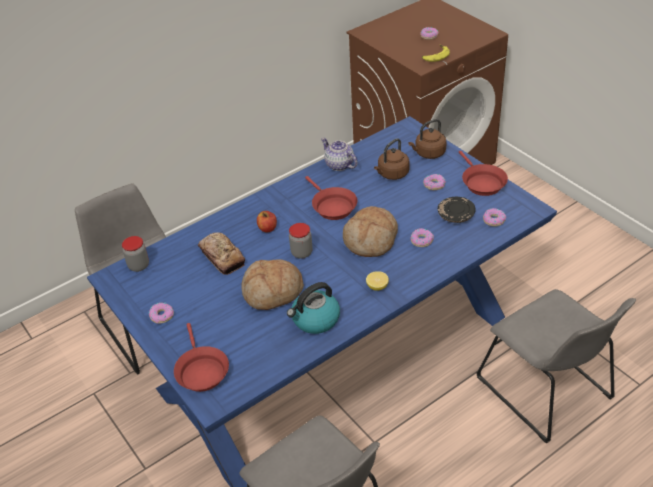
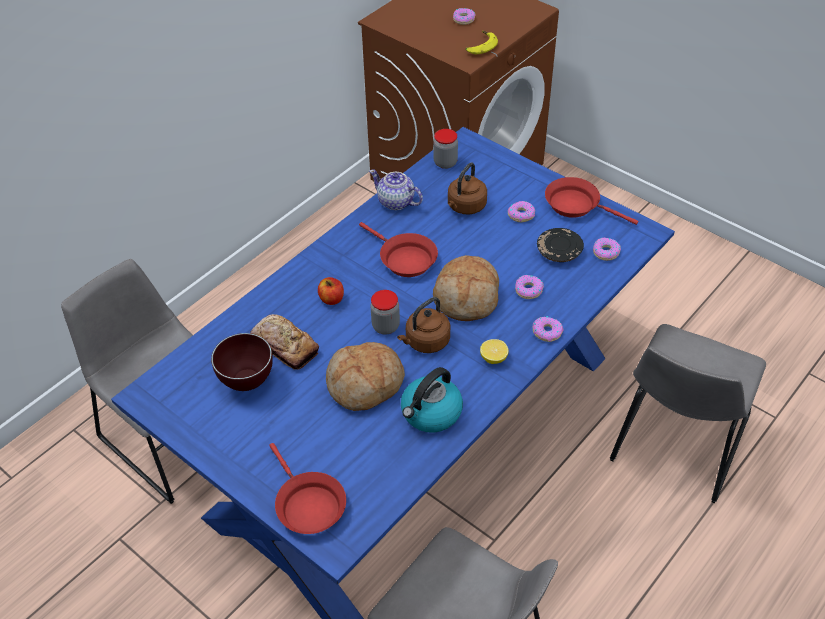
camera: 15 degrees left, 5 degrees up
jar [122,236,149,272] -> jar moved to [434,129,458,169]
donut [149,303,174,324] -> donut moved to [533,316,564,342]
brown kettle [408,119,447,159] -> brown kettle moved to [397,297,450,353]
red frying pan [459,151,508,196] -> red frying pan turned 150 degrees clockwise [545,177,638,225]
grey chair [476,289,636,444] -> grey chair turned 75 degrees clockwise [610,324,766,503]
none -> brown bowl [211,333,273,391]

